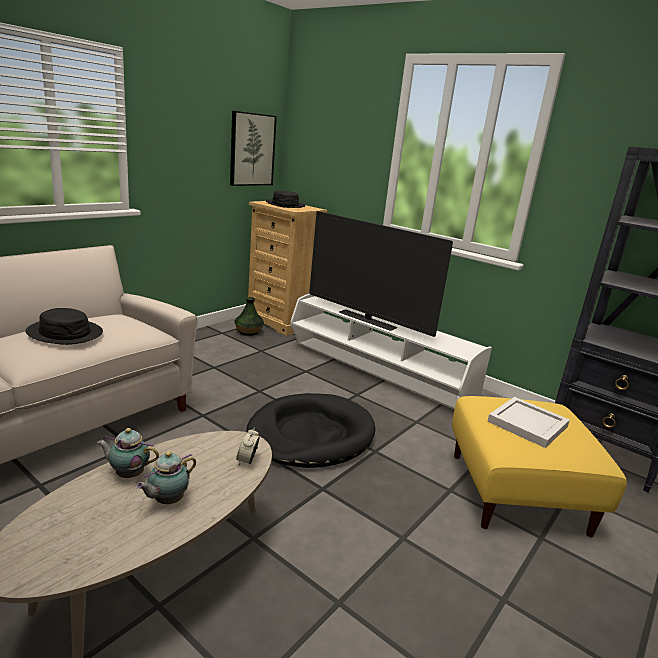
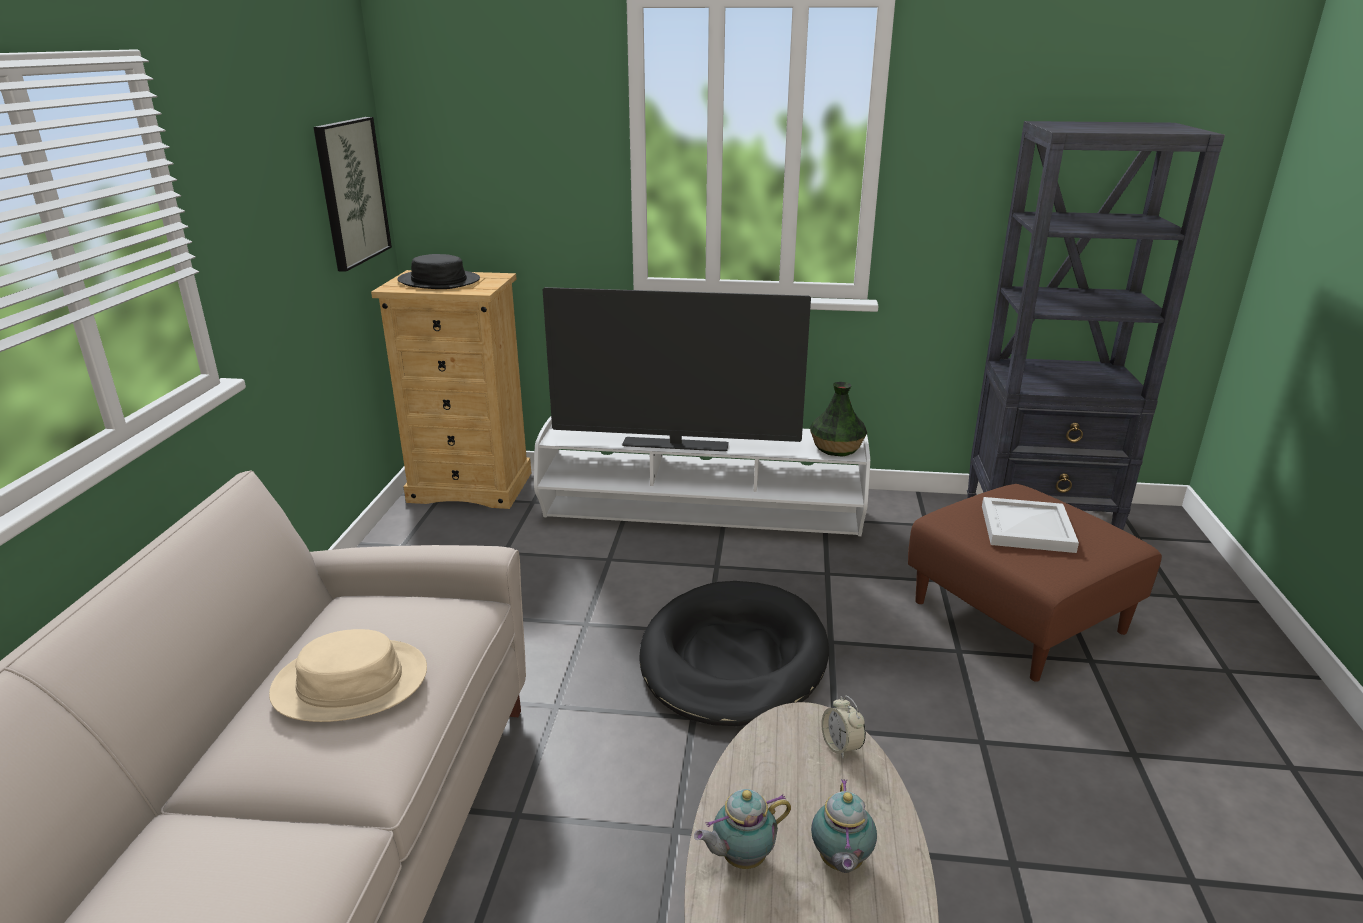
camera: 30 degrees left, 5 degrees up
black hat [26,308,103,345] -> beige hat [269,629,427,722]
vase [234,297,264,336] -> vase moved to [810,382,867,456]
yellow ottoman [452,396,627,538] -> brown ottoman [908,484,1162,682]

